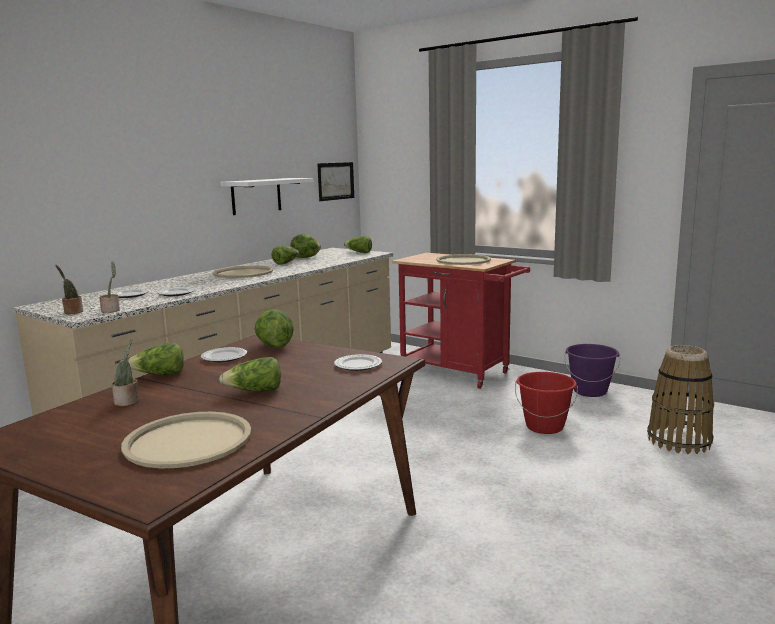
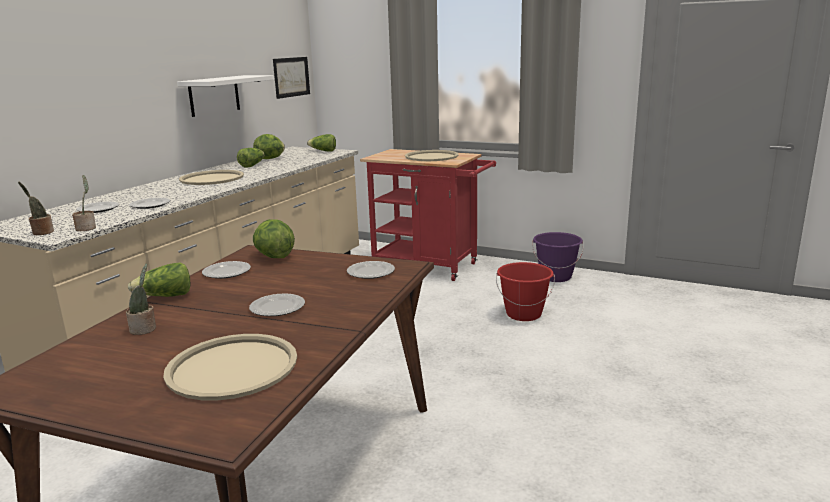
camera: 10 degrees left, 5 degrees up
lettuce [219,357,281,392] -> plate [249,293,305,316]
basket [647,345,714,454] -> none

